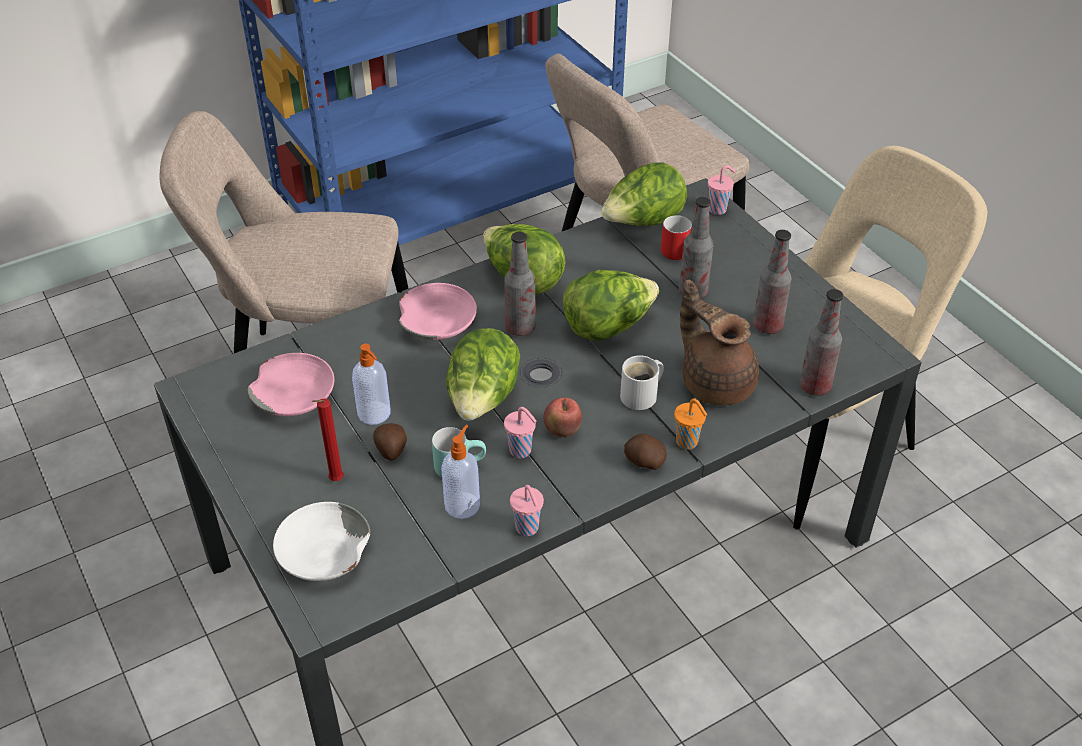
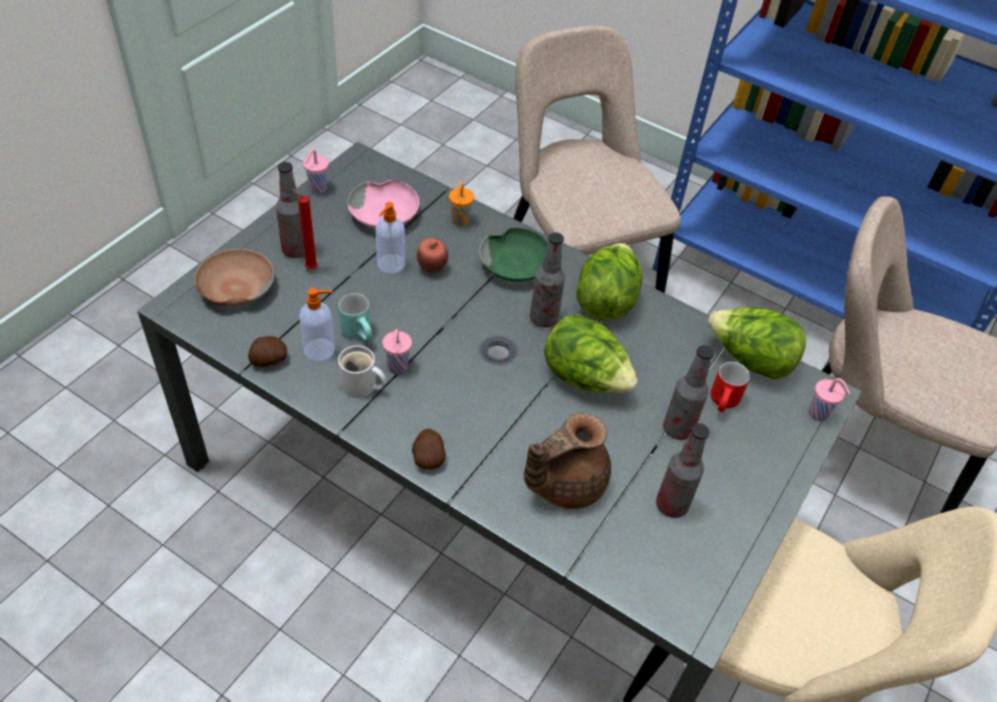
camera: 60 degrees right, 5 degrees up
white bowl [273,502,370,581] -> brown bowl [194,249,274,306]
potato [373,423,407,461] -> potato moved to [248,336,287,367]
pink bowl [399,283,477,340] -> green bowl [479,227,548,282]
lettuce [446,328,520,421] -> none
pink cup [510,485,544,536] -> pink cup moved to [303,149,329,194]
apple [543,398,582,437] -> apple moved to [416,238,448,273]
white mug [620,355,663,410] -> white mug moved to [338,345,386,398]
orange cup [674,398,707,450] -> orange cup moved to [449,182,474,227]
brown teapot [680,280,759,406] -> brown teapot turned 150 degrees counterclockwise [524,413,611,509]
bottle [800,289,843,396] -> bottle moved to [276,162,305,258]

